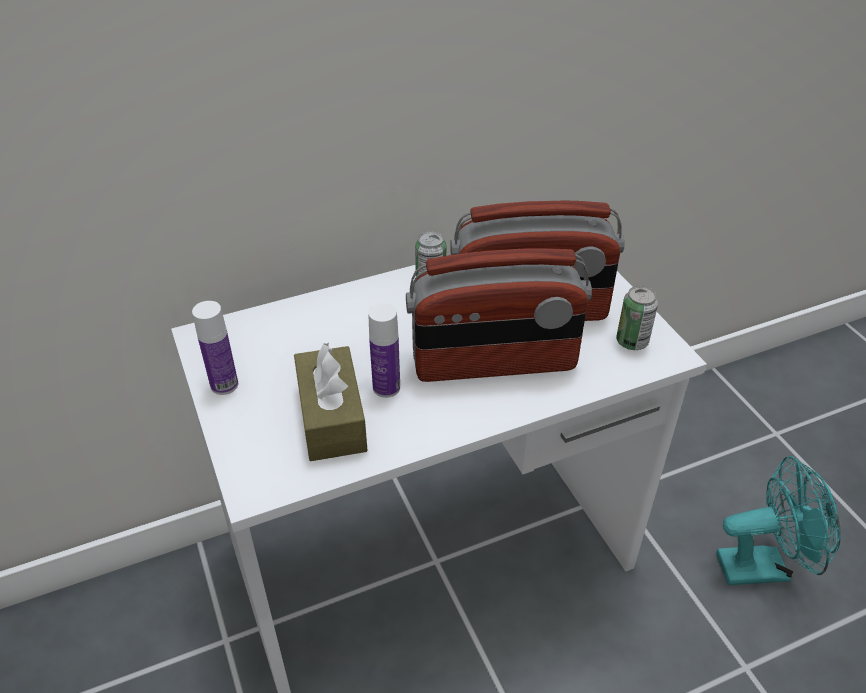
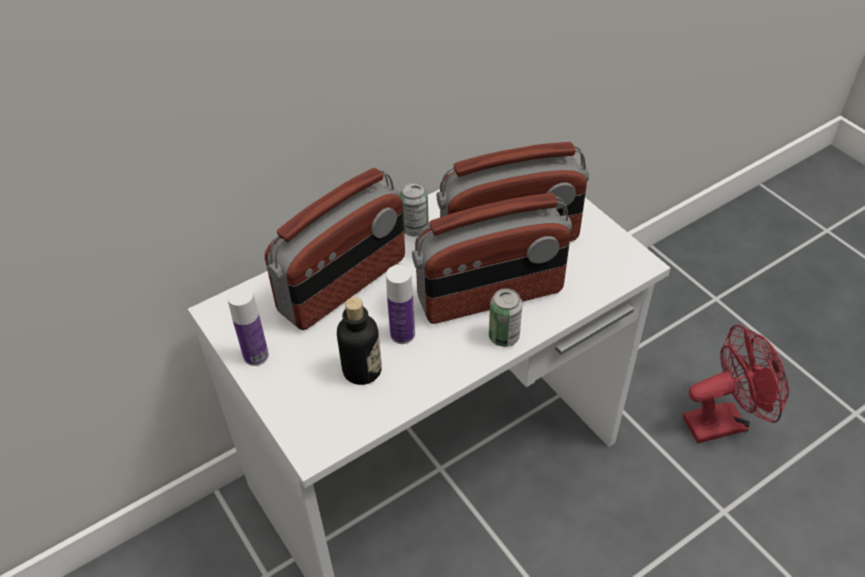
camera: 10 degrees left, 5 degrees up
brown tissue box [294,342,368,461] -> bottle [337,297,382,385]
can [616,286,658,350] -> can moved to [489,288,522,347]
turquoise fan [716,456,841,585] -> red fan [683,325,789,443]
none -> radio [265,168,405,330]

